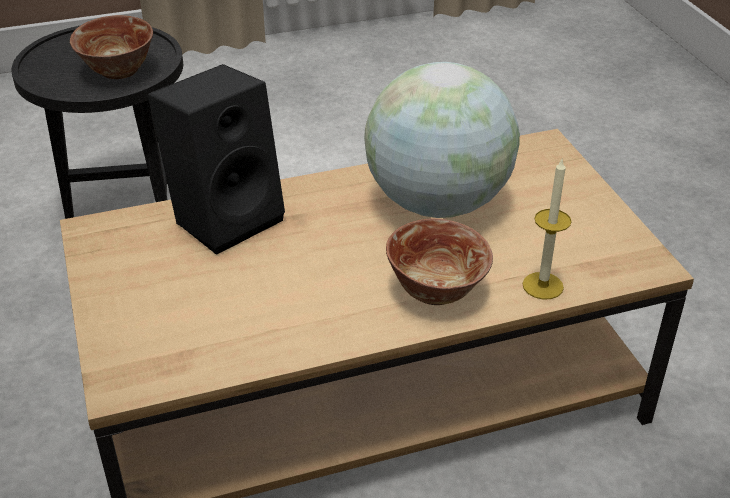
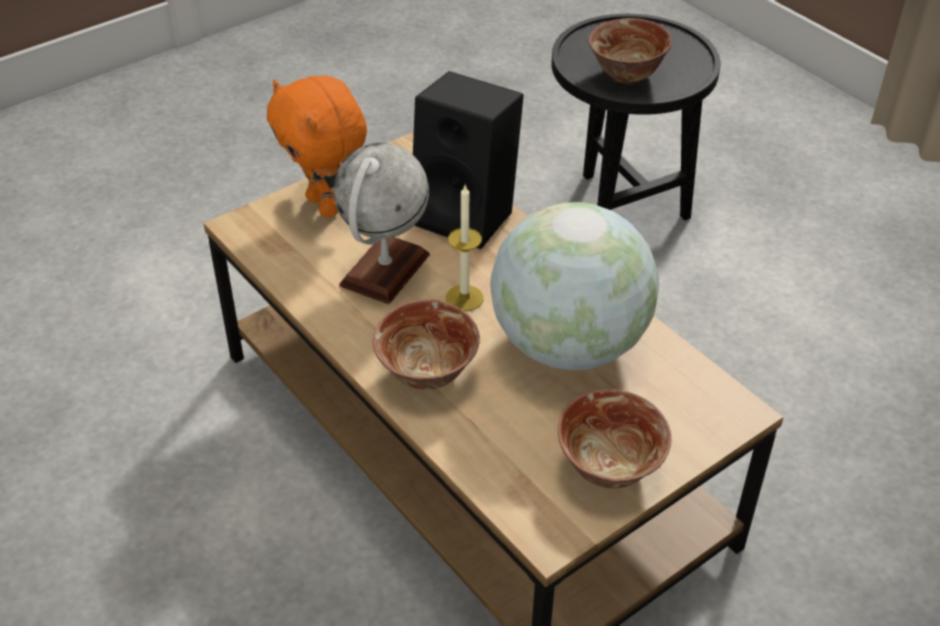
camera: 70 degrees right, 5 degrees up
candle [522,159,572,299] -> candle moved to [446,185,484,311]
none -> orange plush toy [267,76,367,218]
none -> globe [334,143,430,304]
none -> bowl [558,389,671,488]

